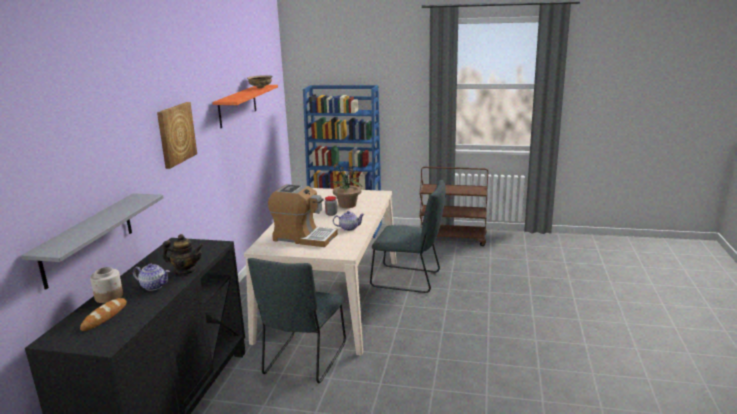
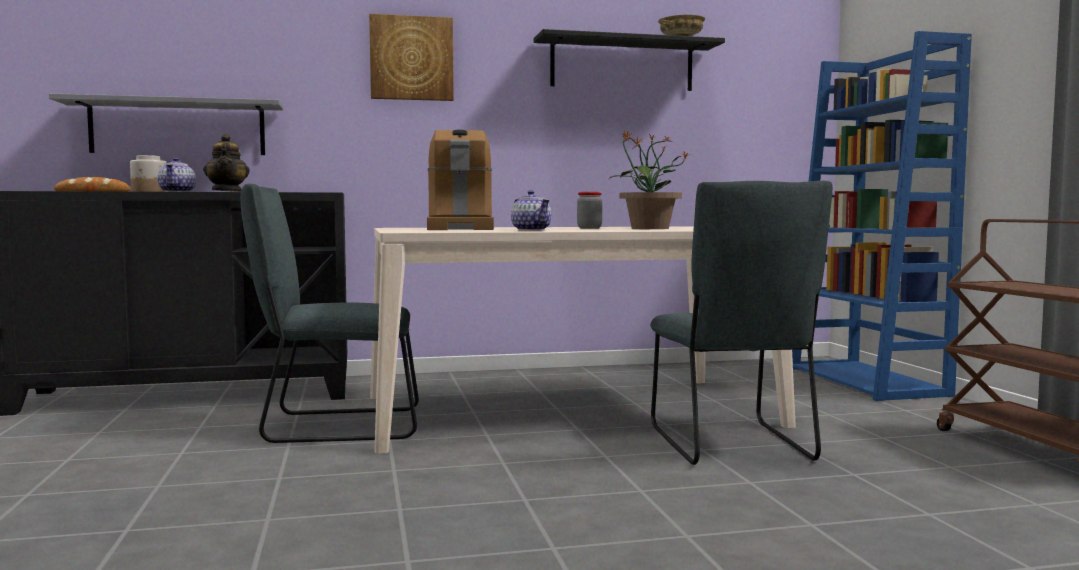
camera: 65 degrees right, 15 degrees down
orange shelf [212,85,278,128] -> black shelf [533,29,725,91]

